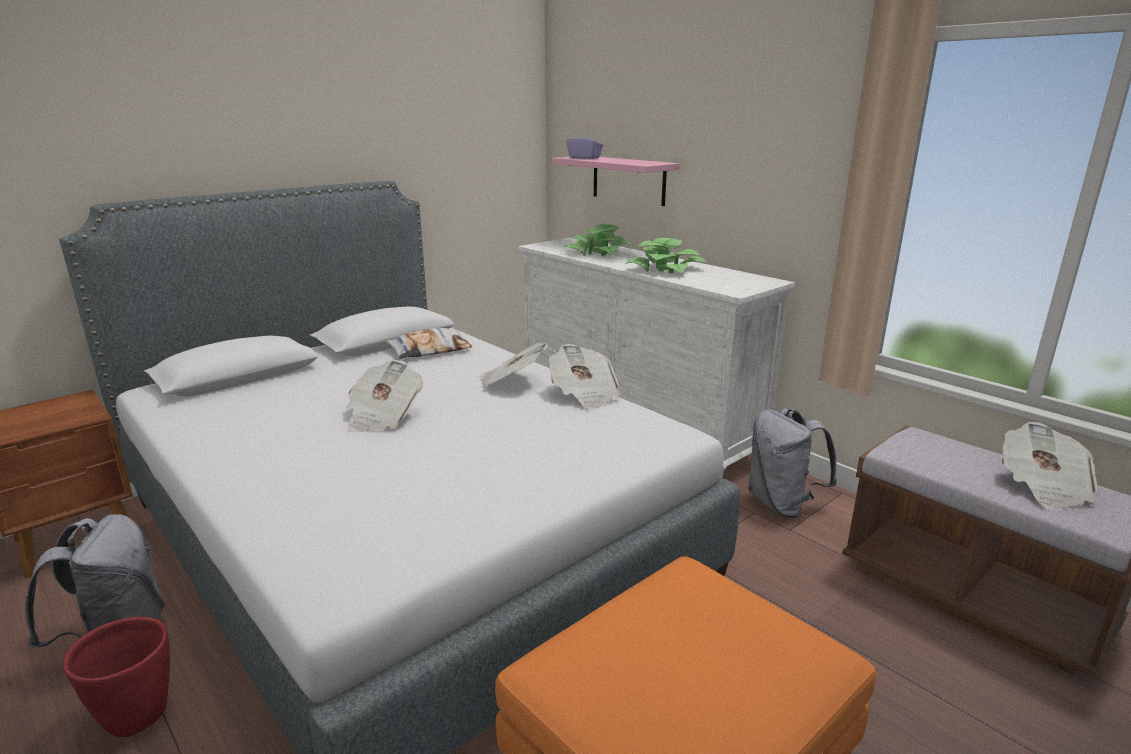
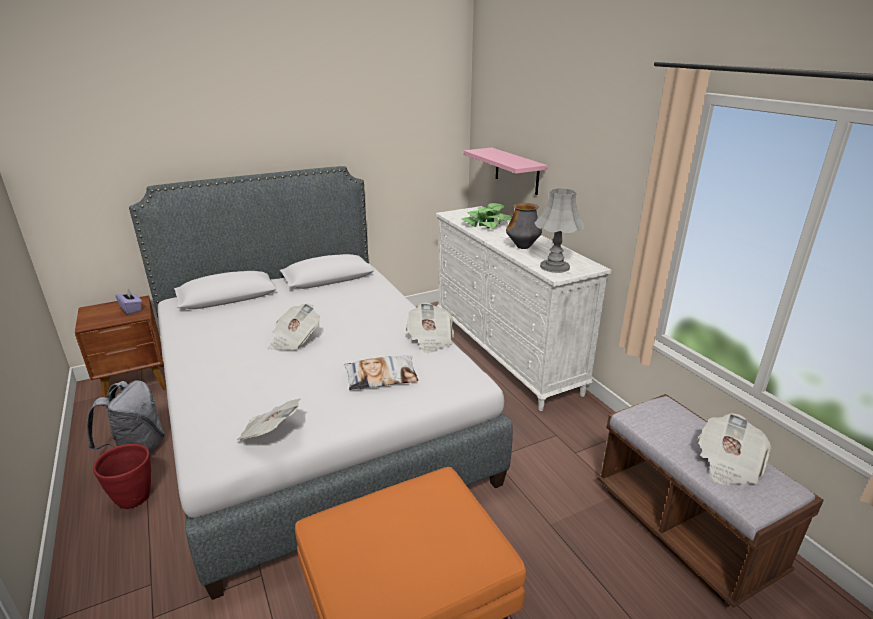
camera: 15 degrees right, 5 degrees up
pillow [386,328,472,359] -> pillow moved to [344,356,418,390]
newspaper [480,342,548,387] -> newspaper moved to [237,398,301,440]
purple tissue box [566,131,603,159] -> purple tissue box moved to [115,289,142,315]
potted plant [625,238,707,273] -> vase [506,203,542,249]
grey backpack [748,408,837,518] -> none
none -> grey table lamp [535,188,586,273]

